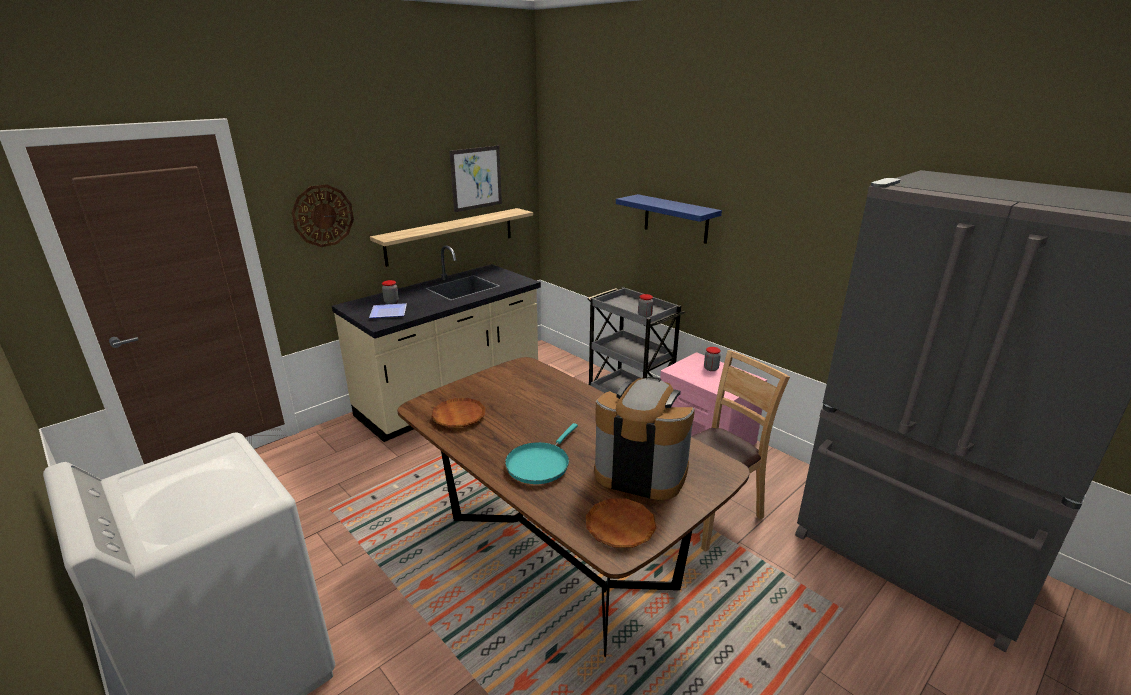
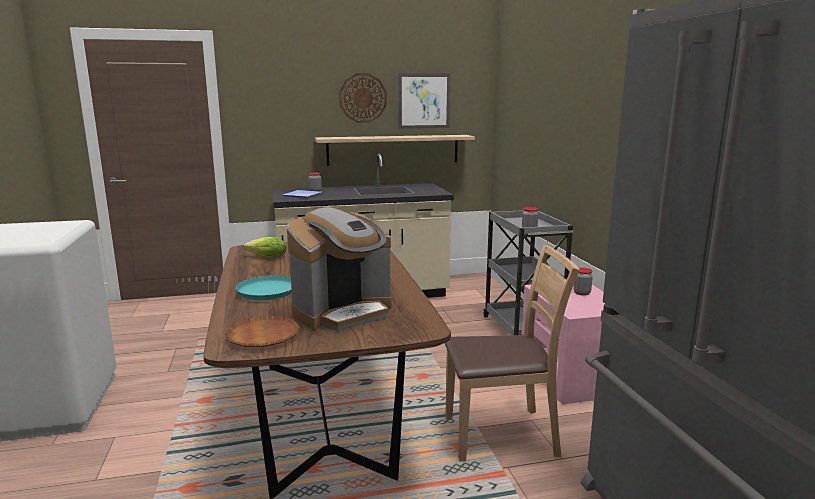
camera: 30 degrees right, 10 degrees down
wall clock [291,184,354,247] -> wall clock moved to [339,73,387,123]
brown plate [431,398,486,427] -> lettuce [244,237,286,257]
coffee machine [594,377,695,500] -> coffee machine turned 90 degrees clockwise [287,207,392,331]
blue shelf [616,194,722,244] -> none

